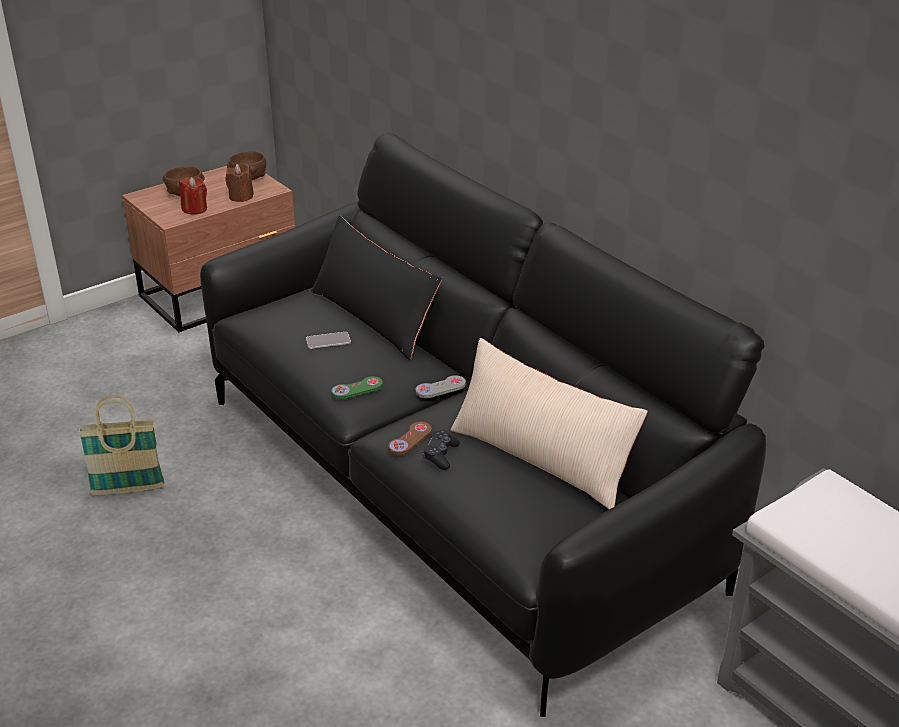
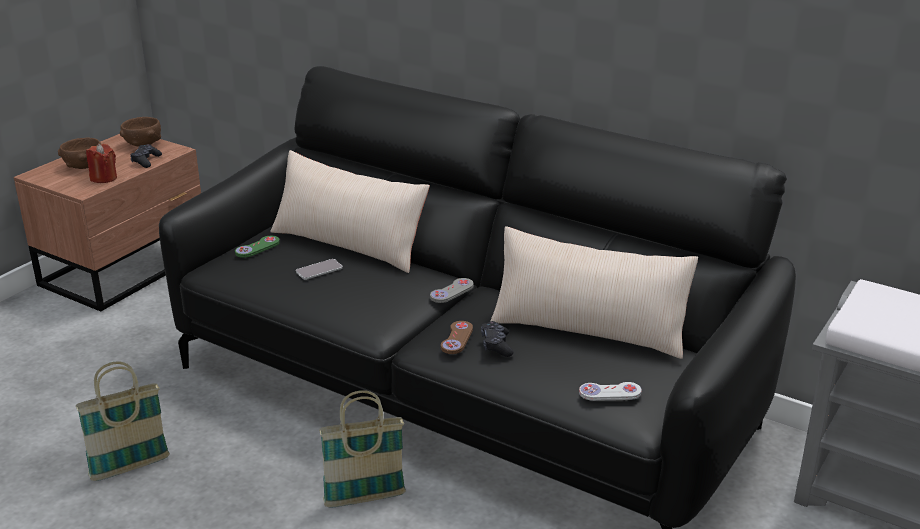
camera: 20 degrees left, 5 degrees down
brown candle [225,163,254,202] -> black game controller [130,144,162,168]
black pillow [311,215,442,360] -> beige pillow [270,150,430,273]
green game controller [331,376,383,399] -> green game controller moved to [235,236,280,258]
none -> basket [319,390,406,508]
none -> white game controller [579,382,642,401]

